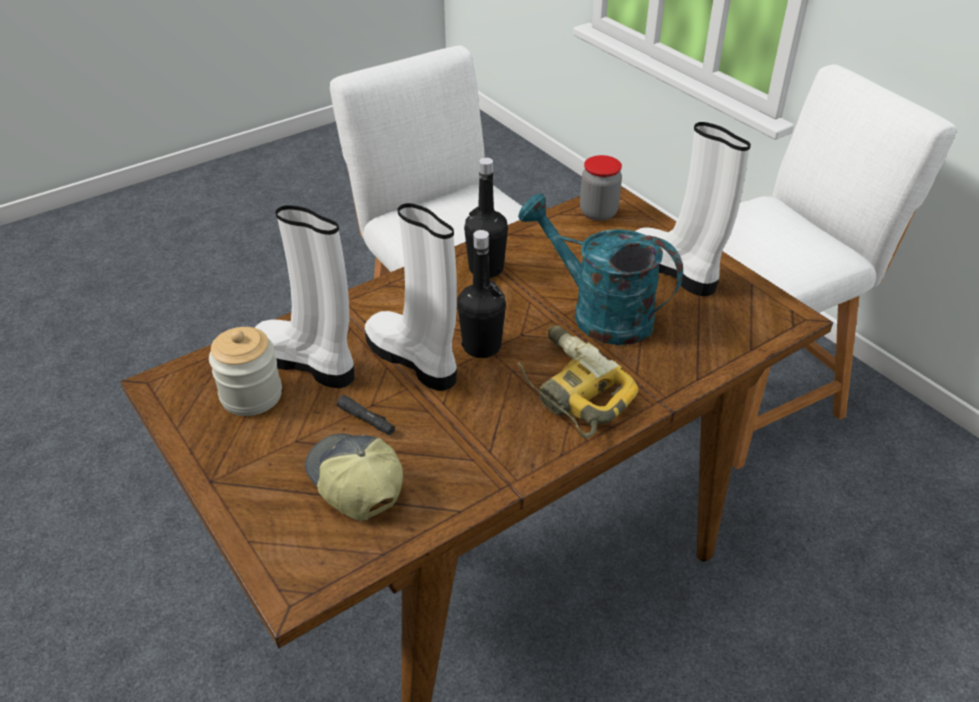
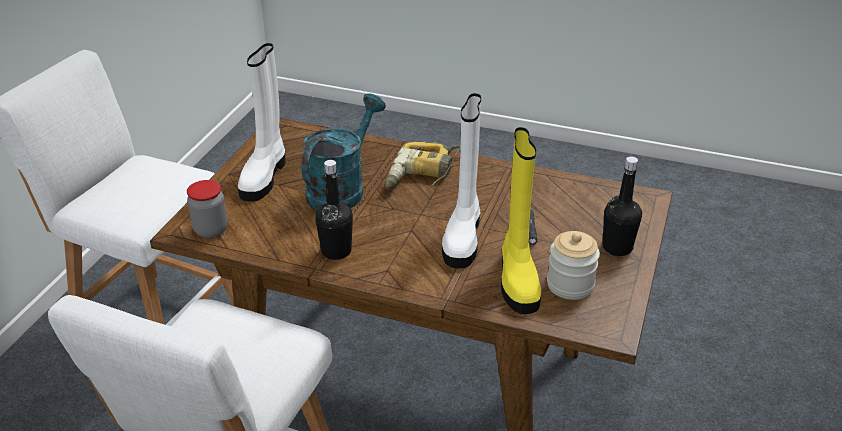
camera: 125 degrees left, 5 degrees down
white boot [254,205,354,388] -> yellow boot [501,127,542,314]
cap [305,434,403,521] -> none
black bottle [457,230,506,358] -> black bottle moved to [603,156,642,256]
turquoise watering can [518,193,683,345] -> turquoise watering can turned 150 degrees counterclockwise [301,94,386,210]

